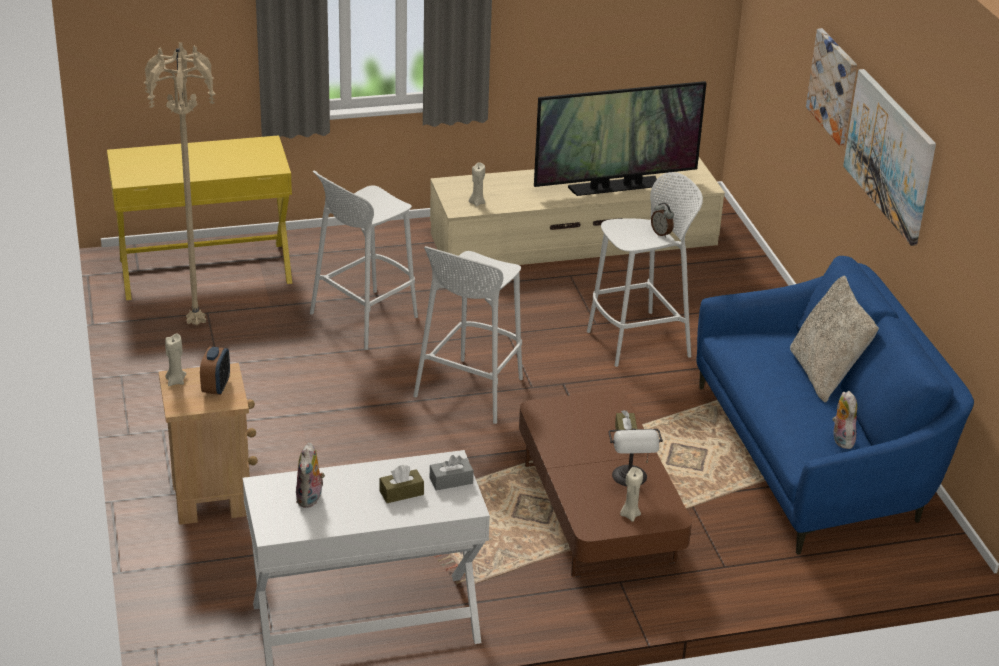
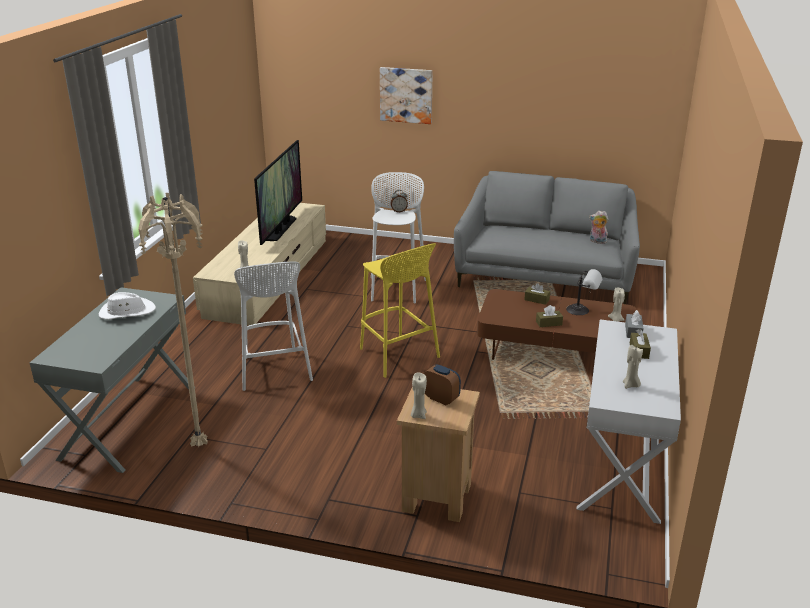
camera: 60 degrees left, 5 degrees down
yellow console table [107,135,292,300] -> grey console table [30,287,189,473]
plush toy [296,443,325,508] -> beige candle [623,345,643,389]
white stool [413,246,523,424] -> yellow stool [360,243,440,378]
blue sofa [697,256,974,555] -> grey sofa [454,171,640,304]
beige pillow [790,276,879,403] -> none
picture [843,69,936,246] -> none
none -> white hat [99,292,156,320]
none -> brown tissue box [536,305,563,327]

